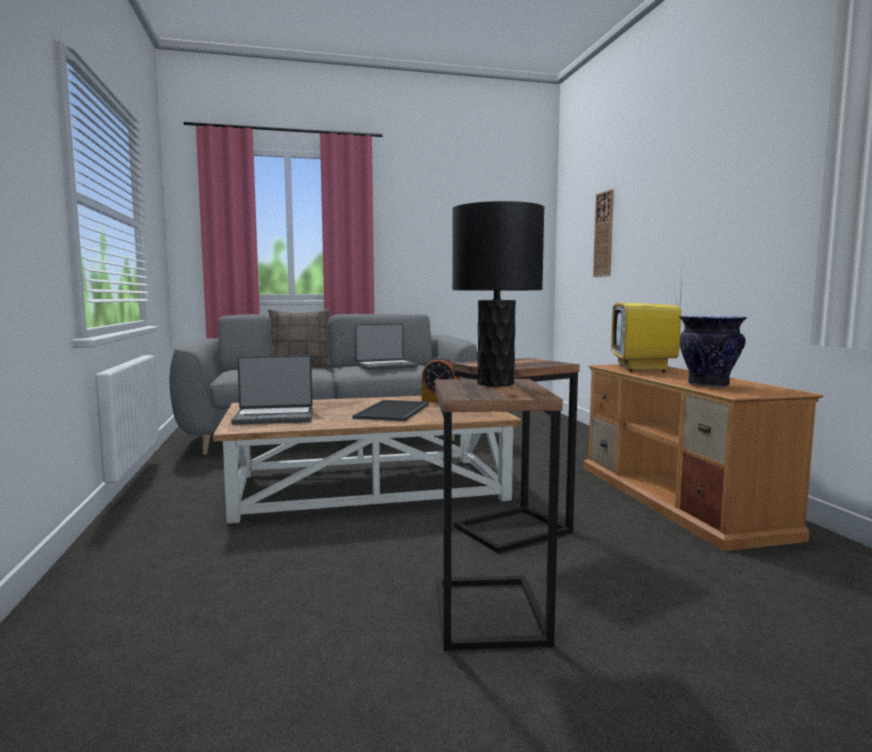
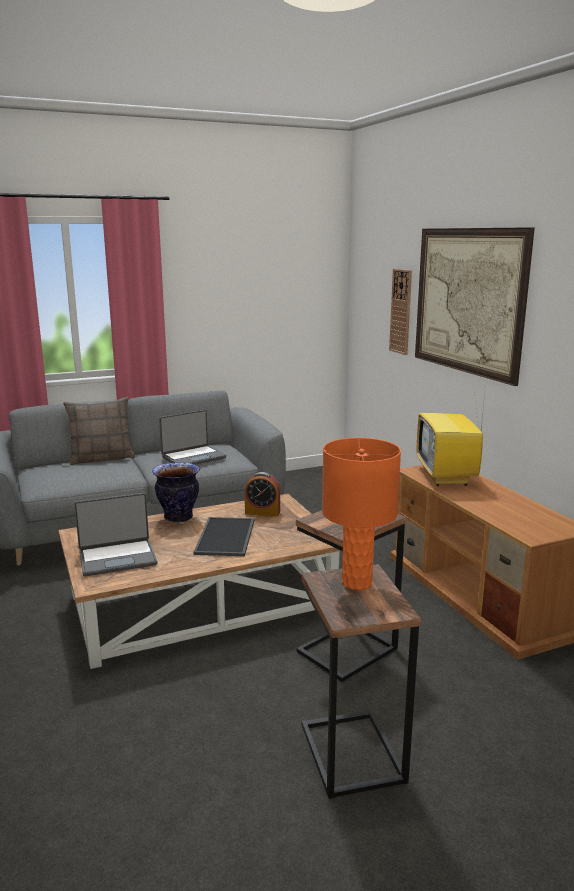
camera: 10 degrees left, 10 degrees up
black table lamp [452,201,544,387] -> orange table lamp [322,438,401,590]
vase [679,316,747,387] -> vase moved to [152,462,200,523]
none -> picture [415,227,535,386]

